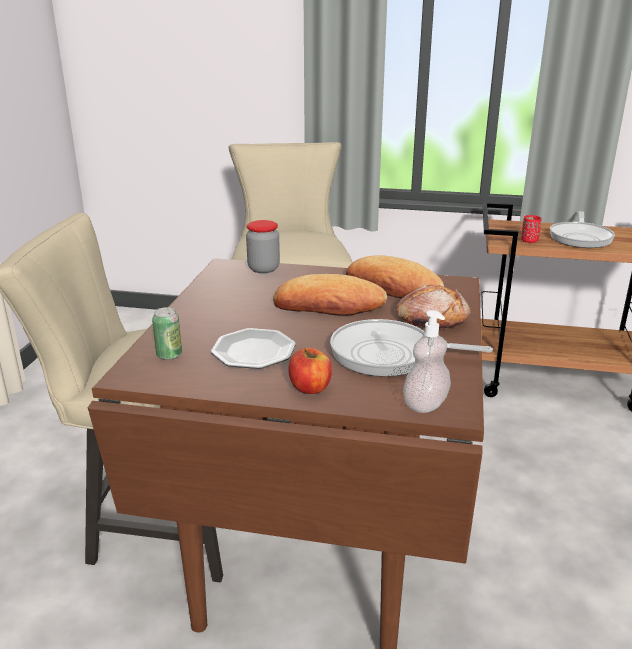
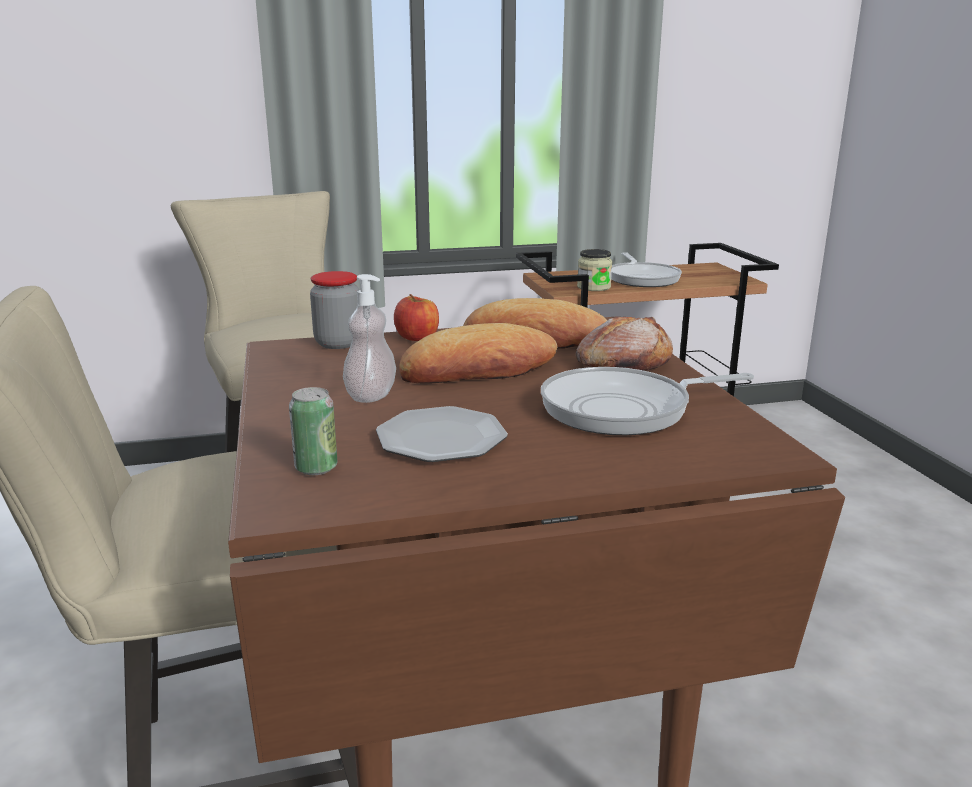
camera: 25 degrees left, 5 degrees down
apple [289,348,332,394] -> apple moved to [394,294,439,341]
soap dispenser [403,310,451,413] -> soap dispenser moved to [343,274,396,403]
red cup [521,215,542,243] -> jar [577,249,612,291]

